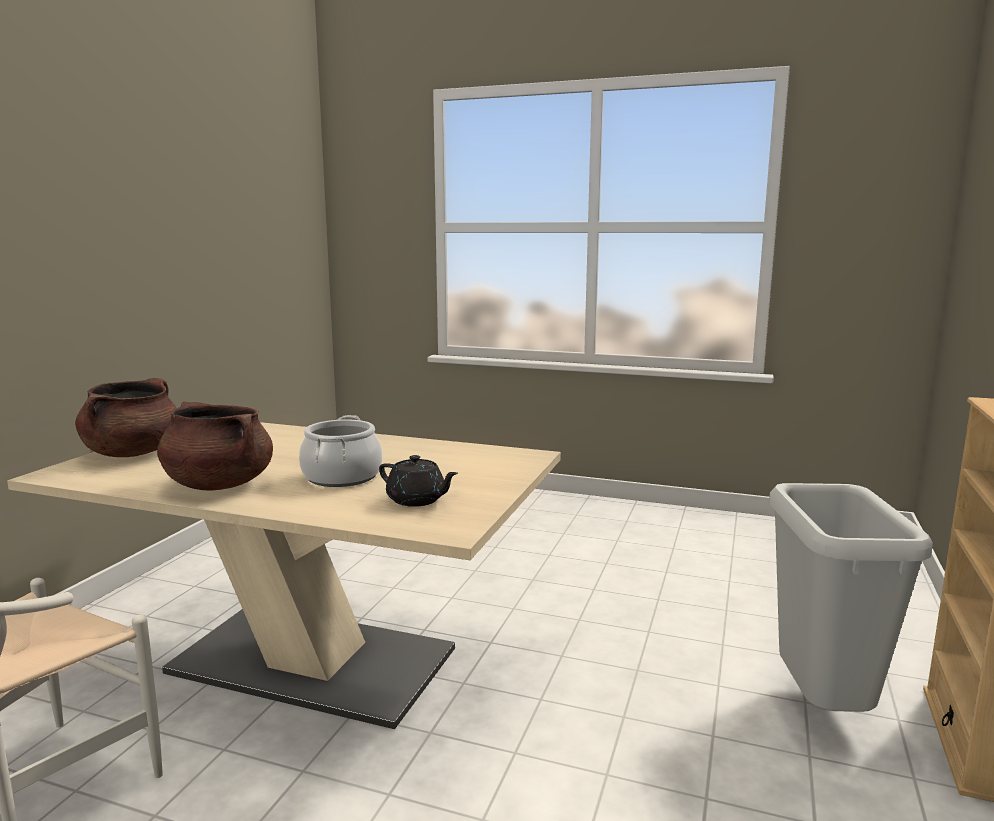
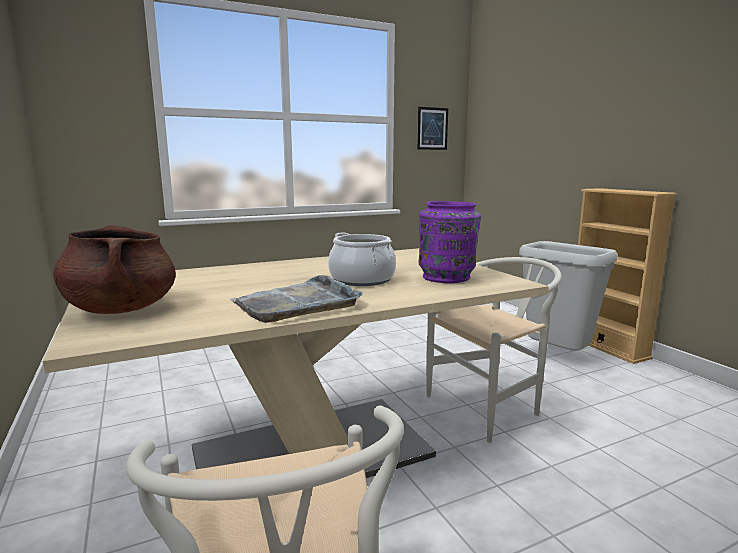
camera: 45 degrees left, 0 degrees up
brown cooking pot [157,402,273,491] -> grey tray [230,275,363,323]
black teapot [379,455,458,507] -> purple vase [419,201,481,283]
none -> picture [417,107,448,150]
none -> white chair [426,257,562,443]

